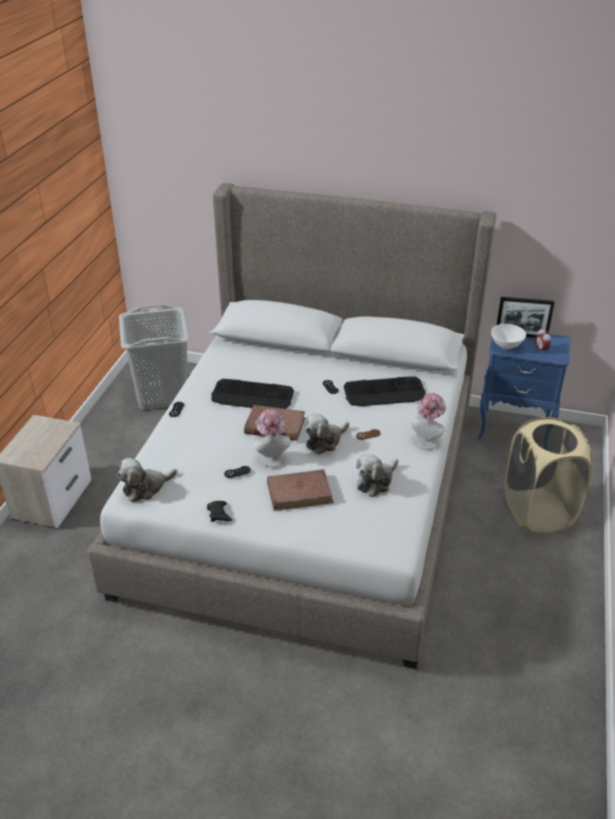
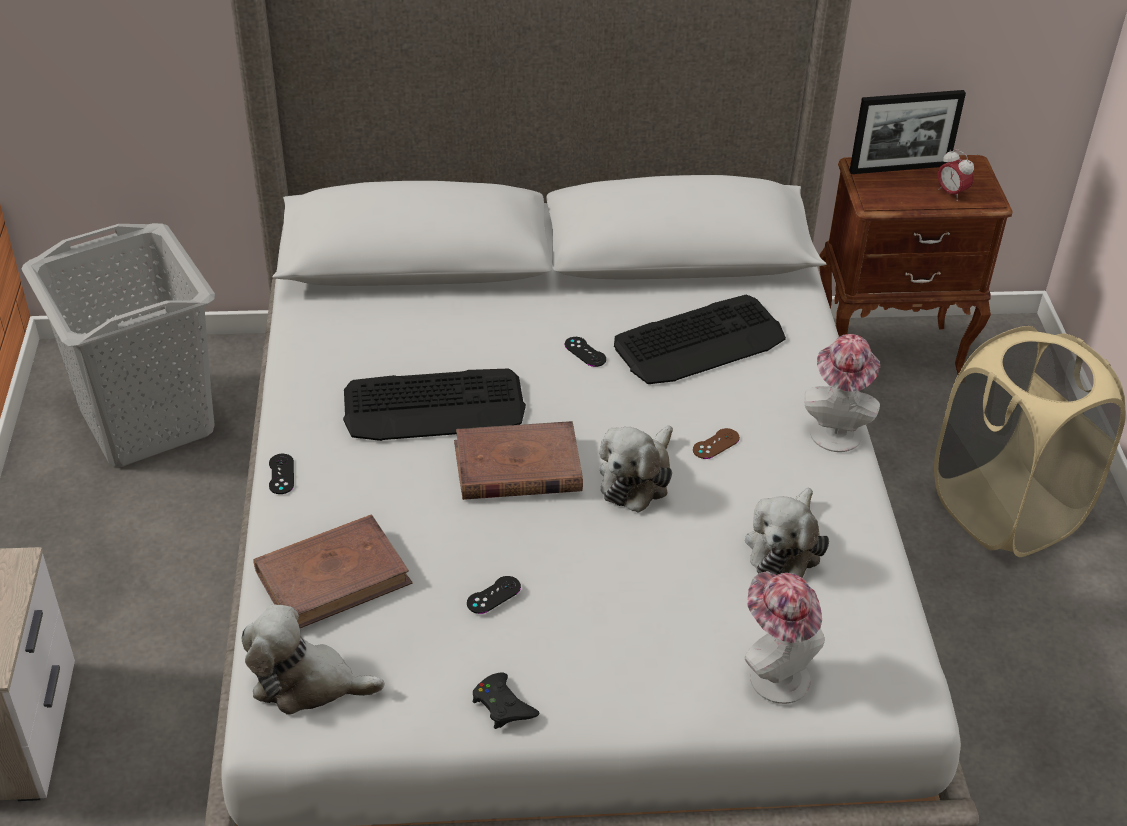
camera: 20 degrees left, 5 degrees up
plush toy [117,458,177,502] -> plush toy turned 60 degrees clockwise [241,604,385,715]
hat [254,409,290,467] -> hat moved to [745,571,825,704]
brown book [267,469,334,511] -> brown book moved to [253,514,413,628]
blue nightstand [477,334,570,440] -> brown nightstand [819,155,1013,374]
white bowl [491,324,526,349] -> none

